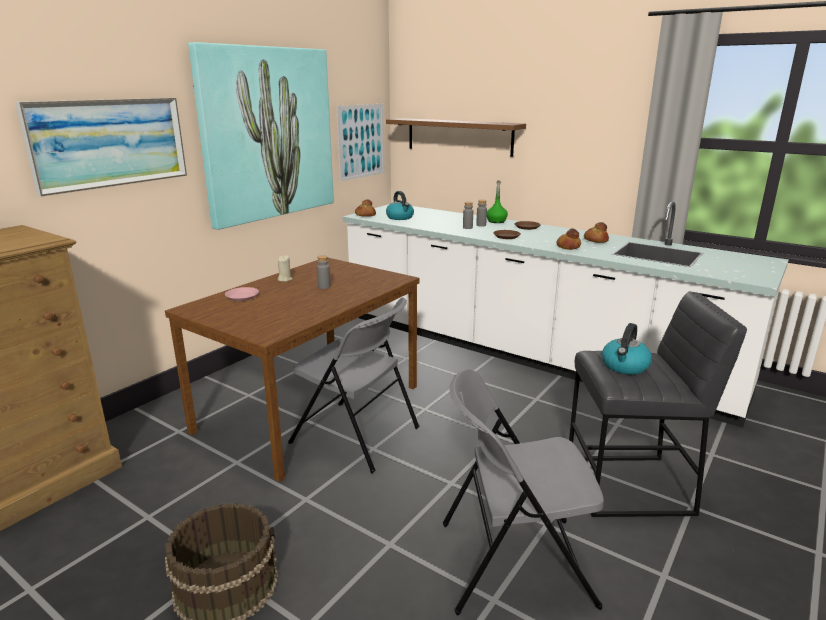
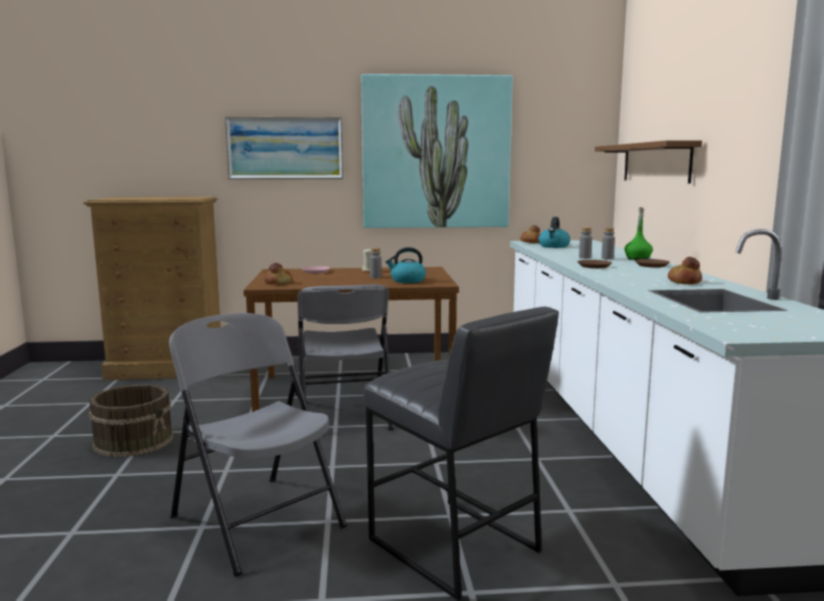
camera: 50 degrees right, 10 degrees down
picture [336,104,384,182] -> none
bread [557,228,581,250] -> bread moved to [265,263,293,284]
kettle [602,323,652,375] -> kettle moved to [385,247,426,283]

